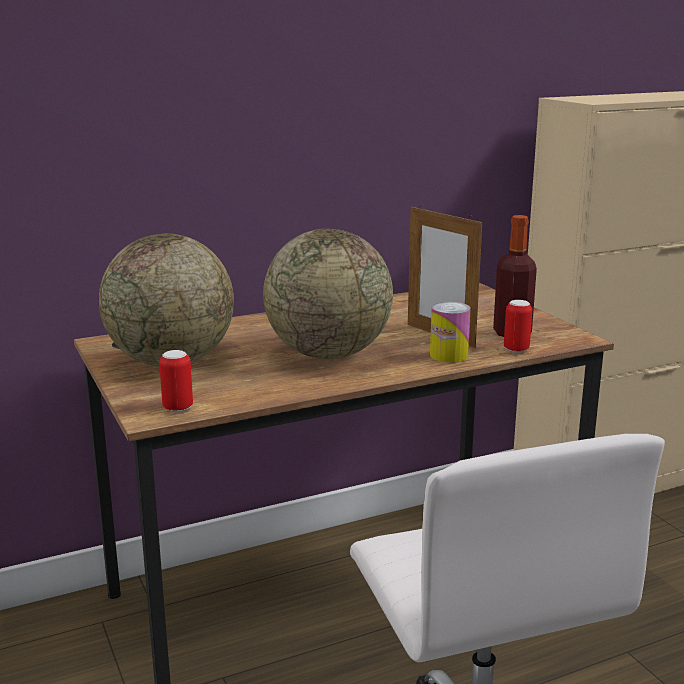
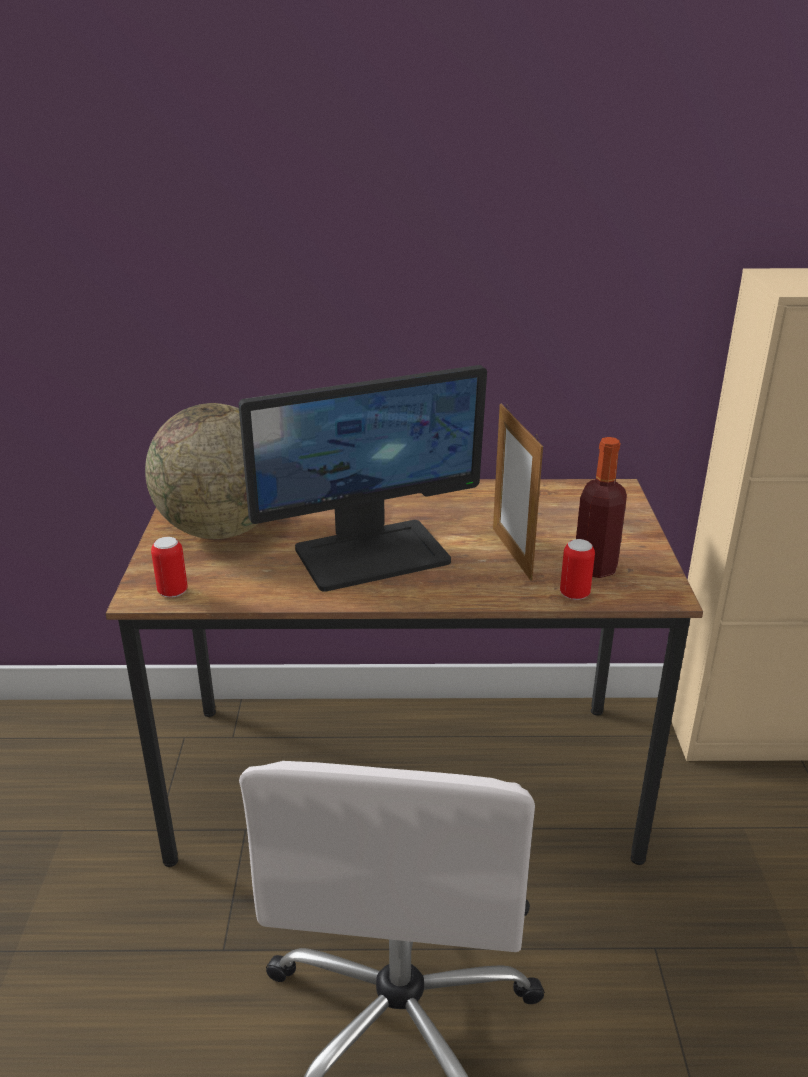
camera: 25 degrees right, 10 degrees up
globe [263,229,393,359] -> monitor [239,365,487,592]
can [430,302,471,363] -> none

